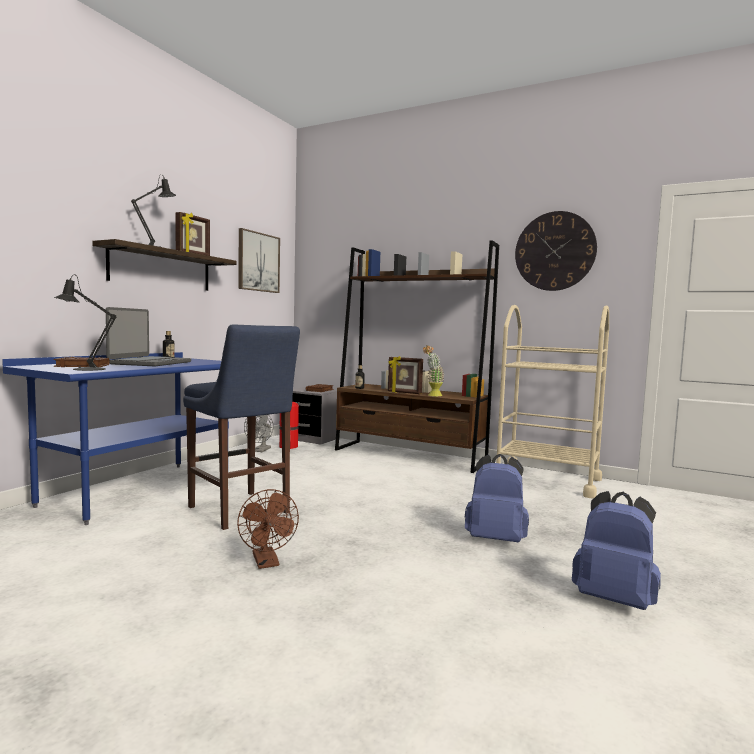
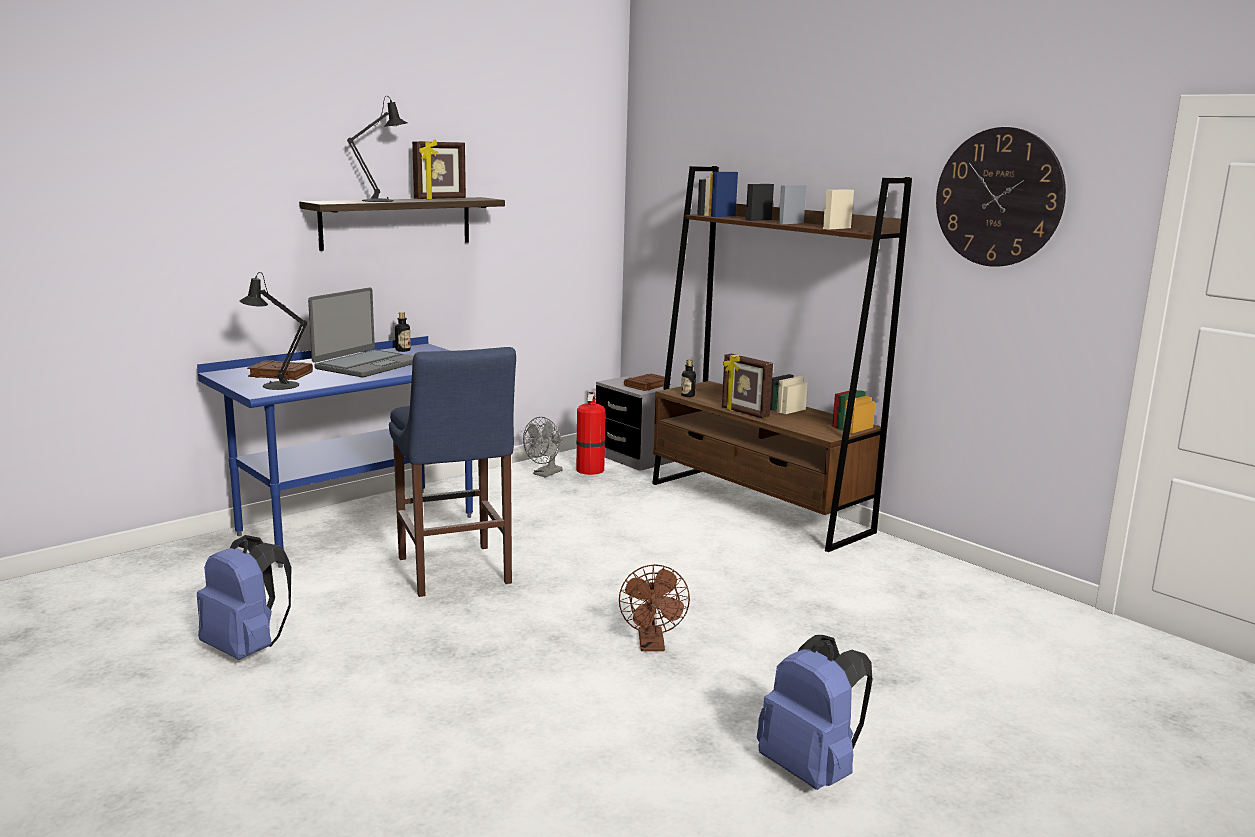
camera: 20 degrees right, 10 degrees up
brown fan [237,489,299,569] -> brown fan moved to [619,564,690,651]
picture [238,228,280,293] -> none
potted plant [423,345,444,396] -> none
blue backpack [465,454,529,542] -> blue backpack moved to [197,535,292,660]
beige cart [496,305,609,499] -> none

